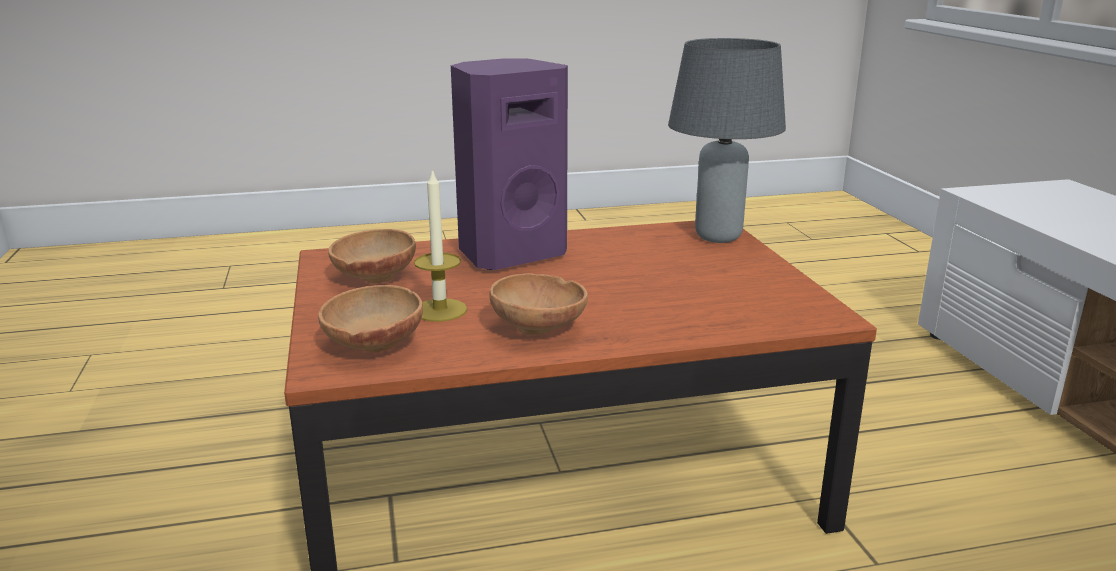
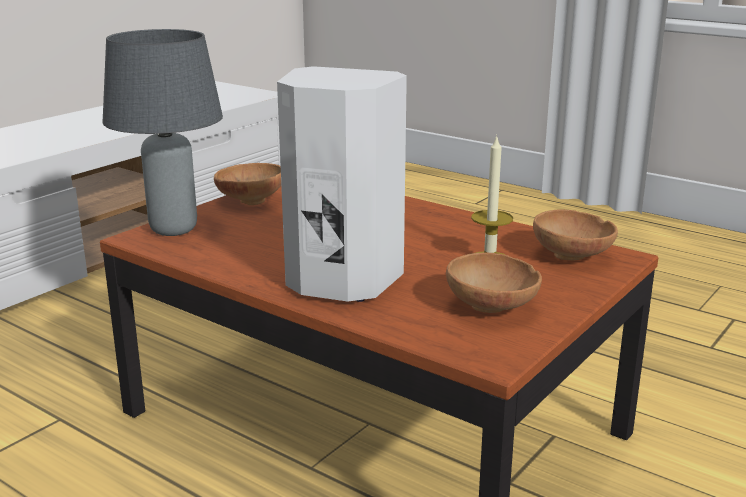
camera: 130 degrees left, 0 degrees up
purple speaker [451,58,568,270] -> white speaker [277,66,407,302]
brown bowl [489,273,588,335] -> brown bowl moved to [214,163,281,205]

